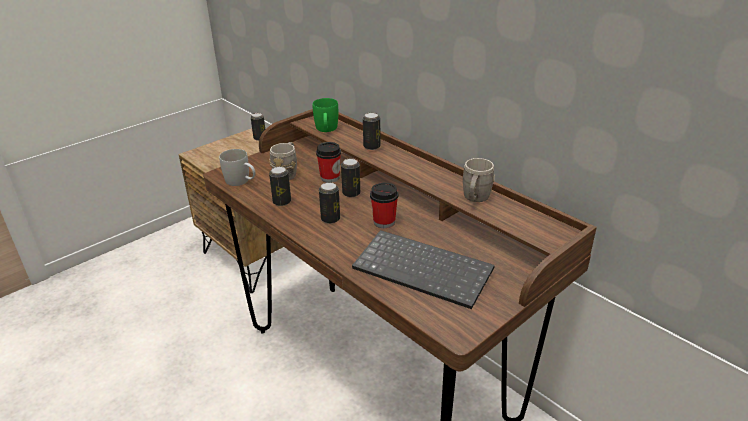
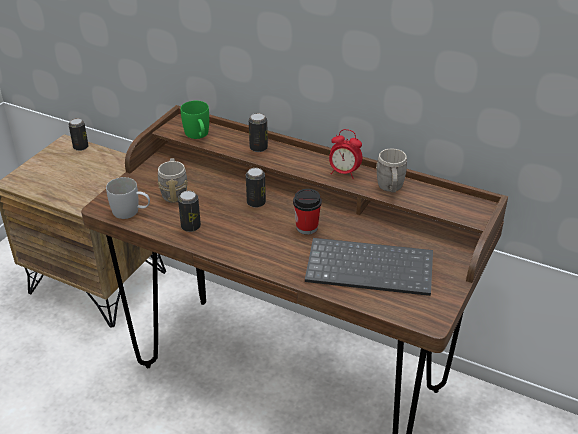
camera: 20 degrees left, 5 degrees up
cup [316,142,341,182] -> none
can [319,182,340,224] -> none
none -> alarm clock [329,129,363,179]

